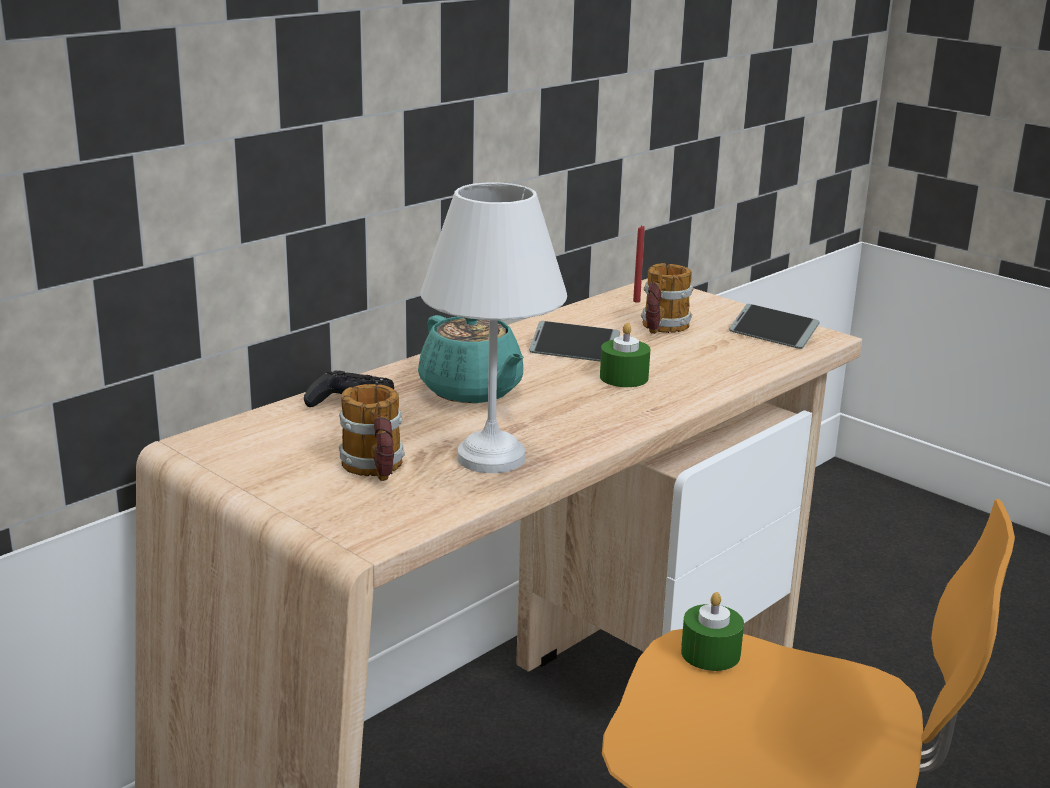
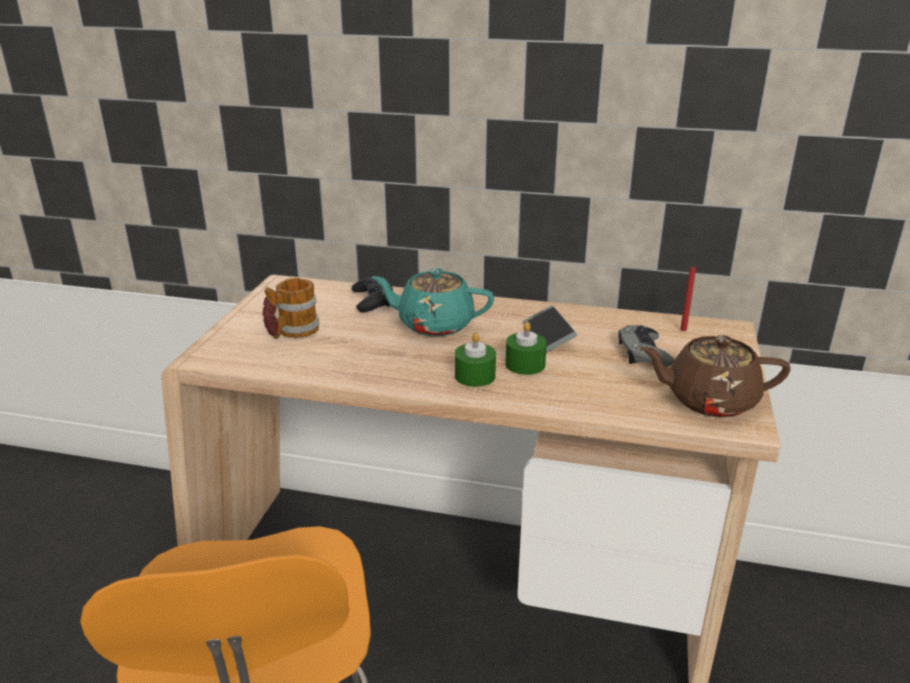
camera: 60 degrees right, 5 degrees up
turquoise teapot [418,315,524,403] -> turquoise teapot turned 75 degrees clockwise [372,268,494,336]
white table lamp [420,182,567,473] -> none
mug [641,263,694,334] -> grey game controller [618,325,675,367]
green candle [681,592,744,671] -> green candle moved to [455,332,496,387]
phone [729,304,820,349] -> brown teapot [640,335,790,417]

